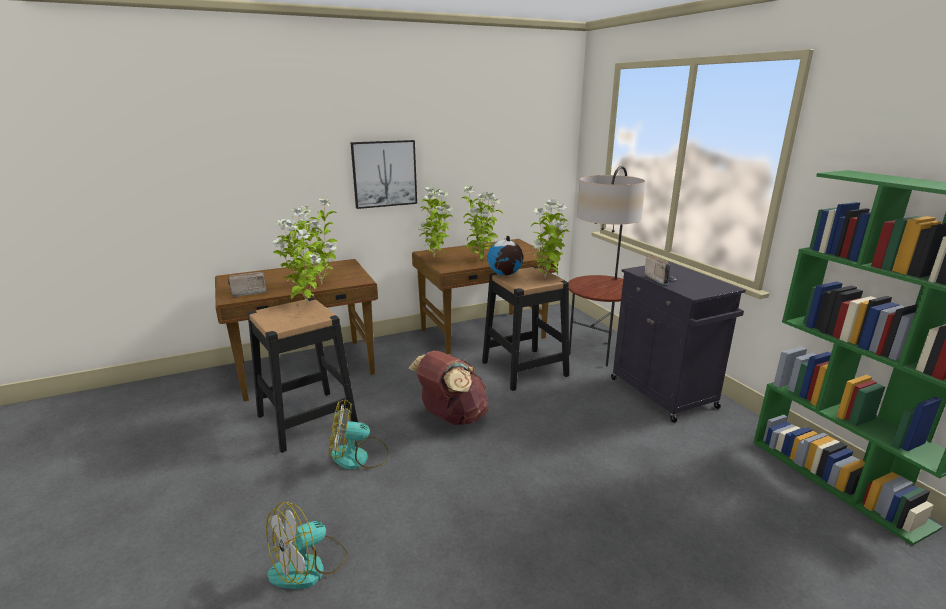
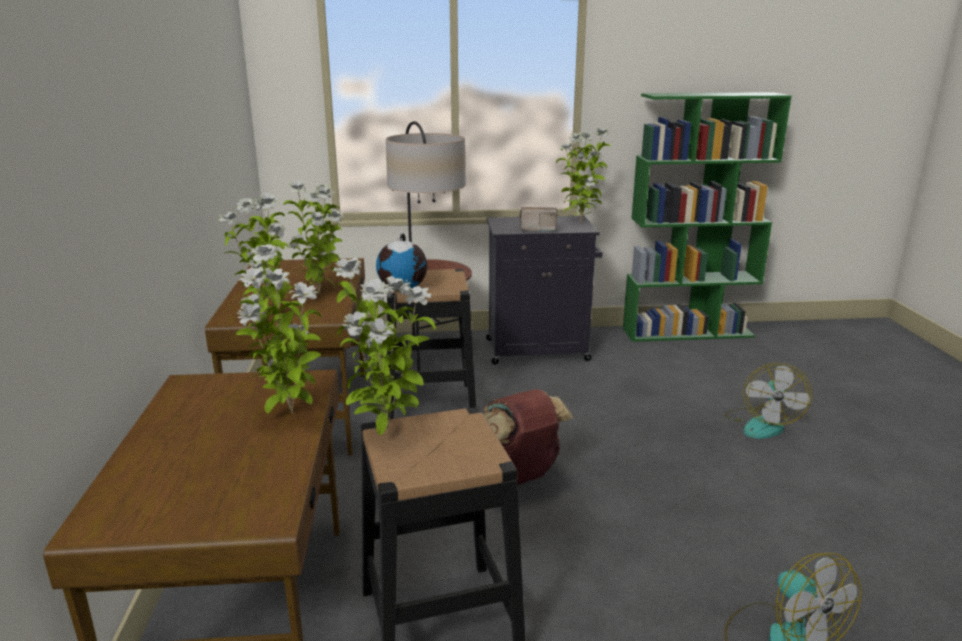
camera: 70 degrees left, 0 degrees up
radio [228,272,267,297] -> none
fan [329,399,389,469] -> fan moved to [725,363,812,439]
picture [350,140,417,209] -> none
potted plant [531,199,570,279] -> potted plant moved to [556,127,610,222]

